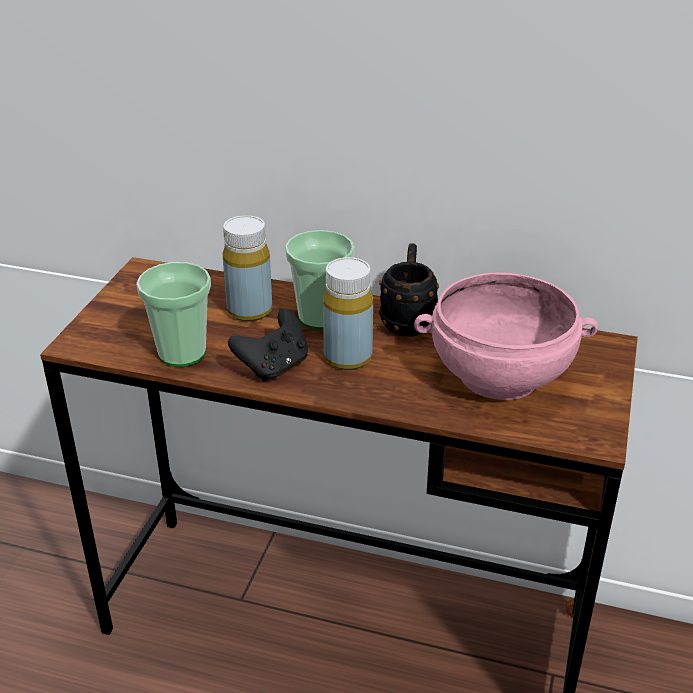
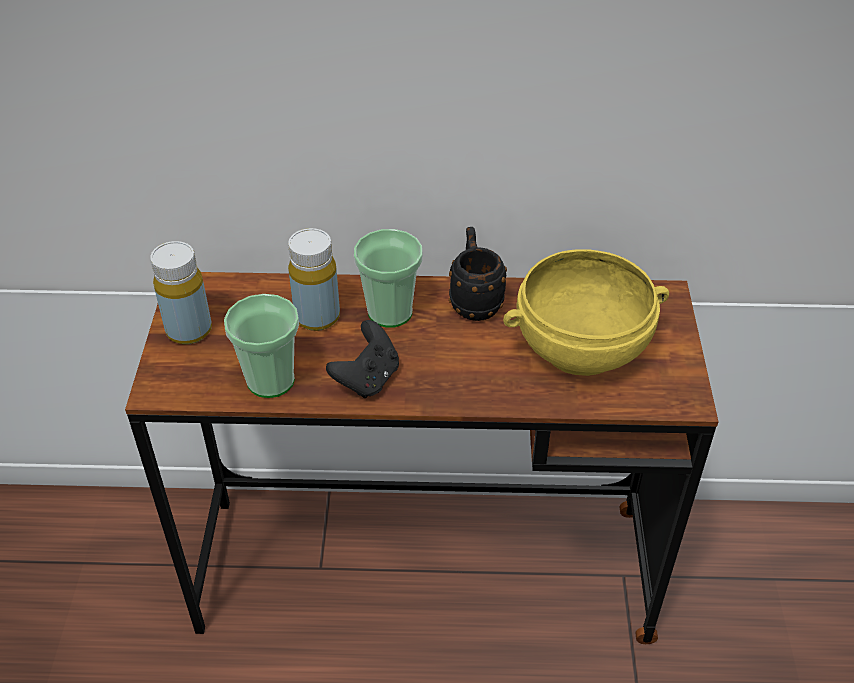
camera: 15 degrees left, 10 degrees up
yellow bottle [323,257,373,370] -> yellow bottle moved to [150,241,212,344]
pink bowl [414,273,598,400] -> yellow bowl [503,249,669,376]

